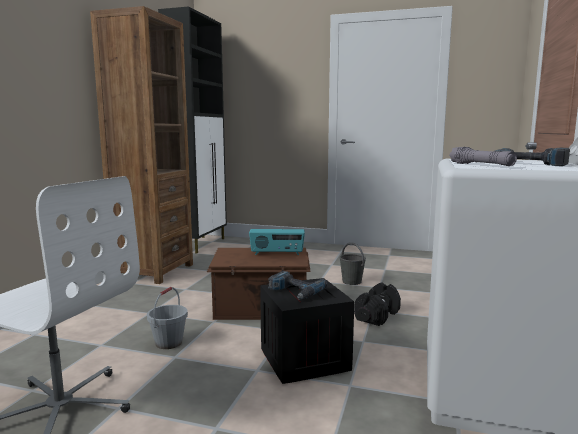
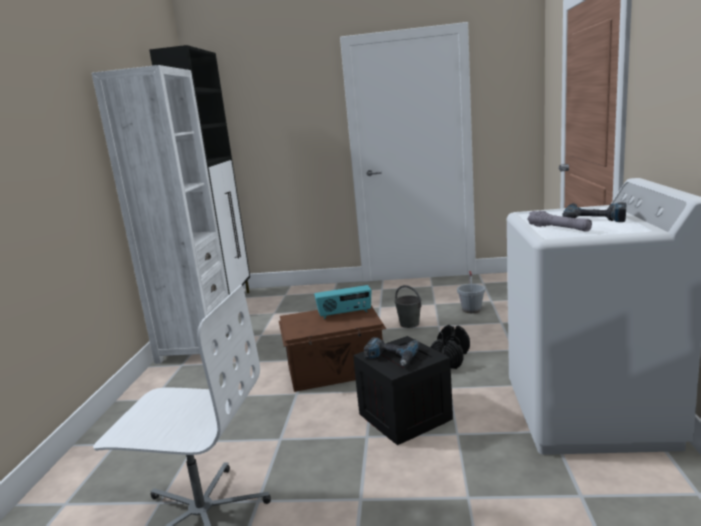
camera: 10 degrees left, 5 degrees up
brown bookcase [90,6,193,284] -> white bookcase [91,65,229,364]
grey bucket [147,287,188,349] -> grey bucket moved to [457,271,485,313]

